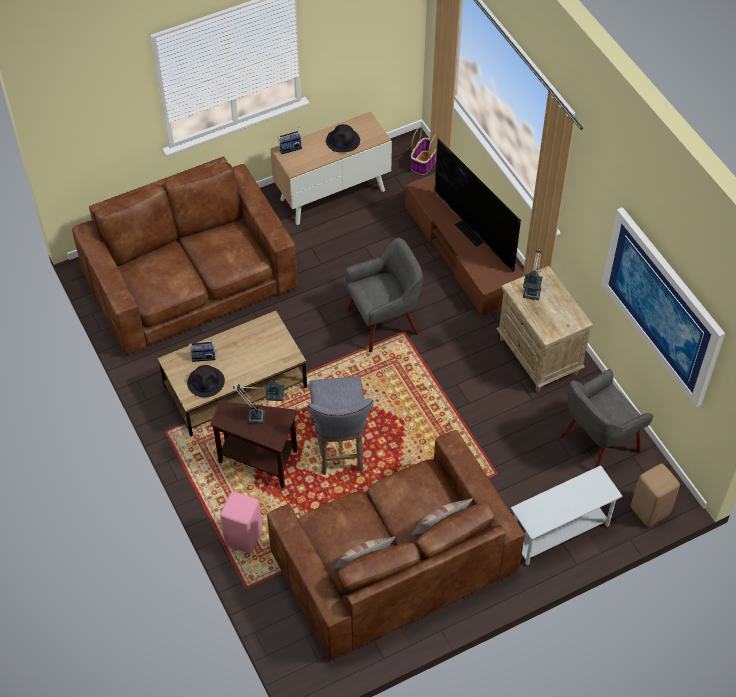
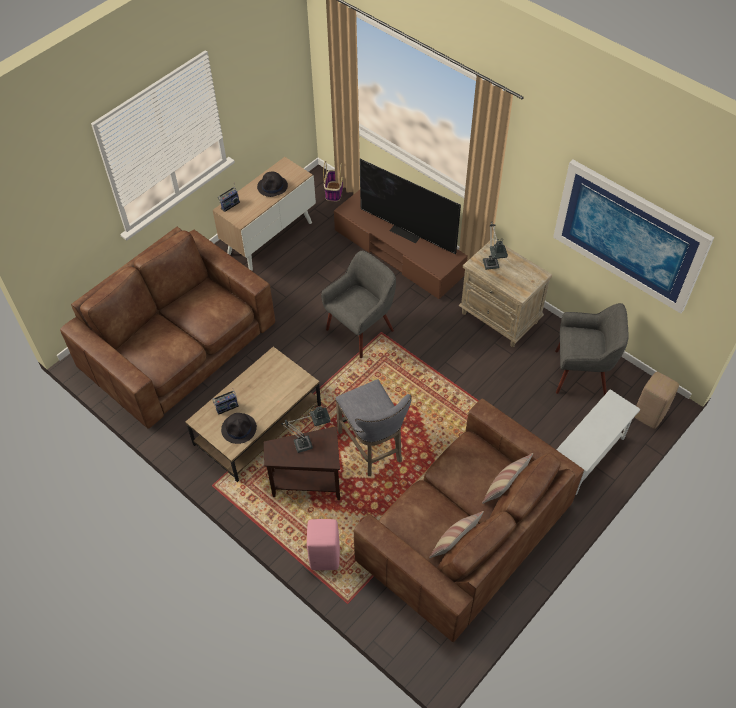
camera: 20 degrees left, 0 degrees up
grey armchair [560,369,653,468] -> grey armchair turned 120 degrees counterclockwise [555,303,628,395]

